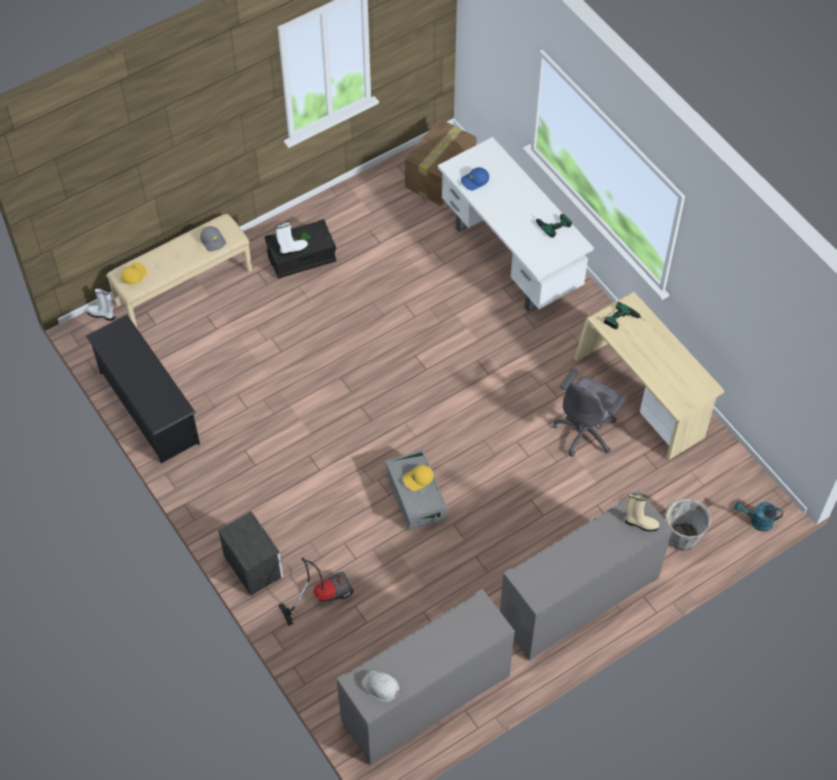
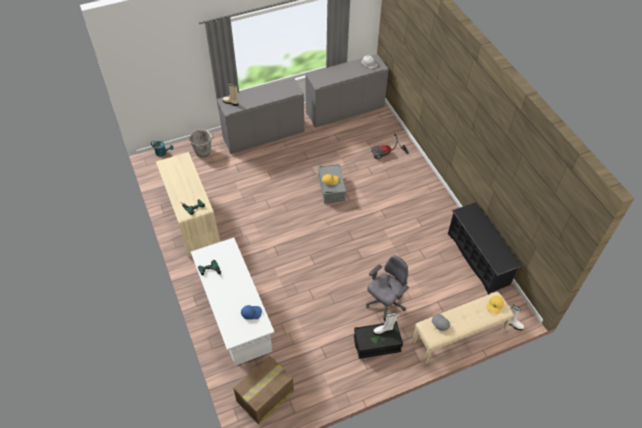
camera: 170 degrees left, 5 degrees down
nightstand [218,511,283,596] -> none
grey office chair [553,369,626,457] -> grey office chair moved to [366,255,409,321]

